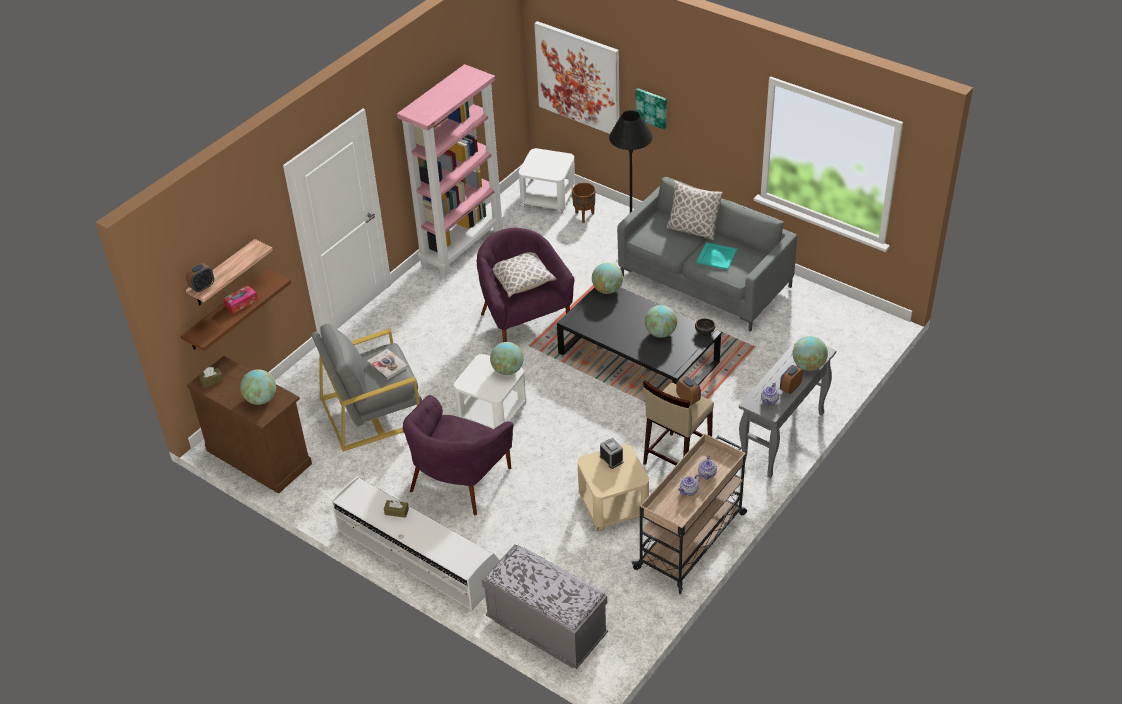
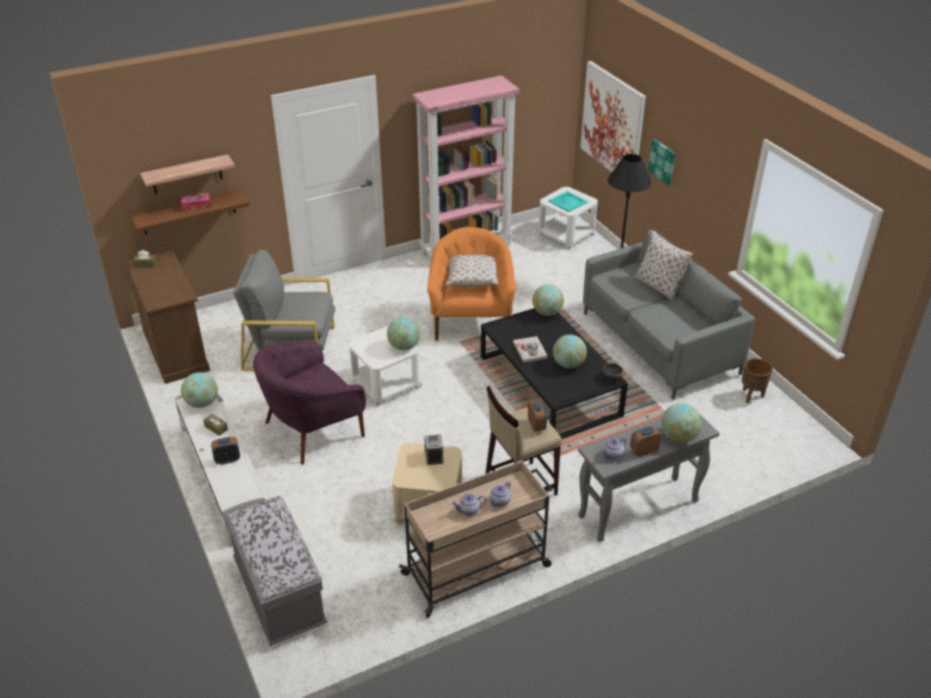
camera: 25 degrees right, 5 degrees down
alarm clock [186,263,214,292] -> alarm clock moved to [211,436,240,465]
globe [240,369,276,405] -> globe moved to [181,372,218,408]
book [367,349,408,380] -> book moved to [513,336,548,363]
purple armchair [477,228,575,342] -> orange armchair [427,227,516,341]
brown planter [572,183,596,223] -> brown planter moved to [742,358,773,403]
turquoise tray [697,242,737,270] -> turquoise tray moved to [548,191,588,212]

